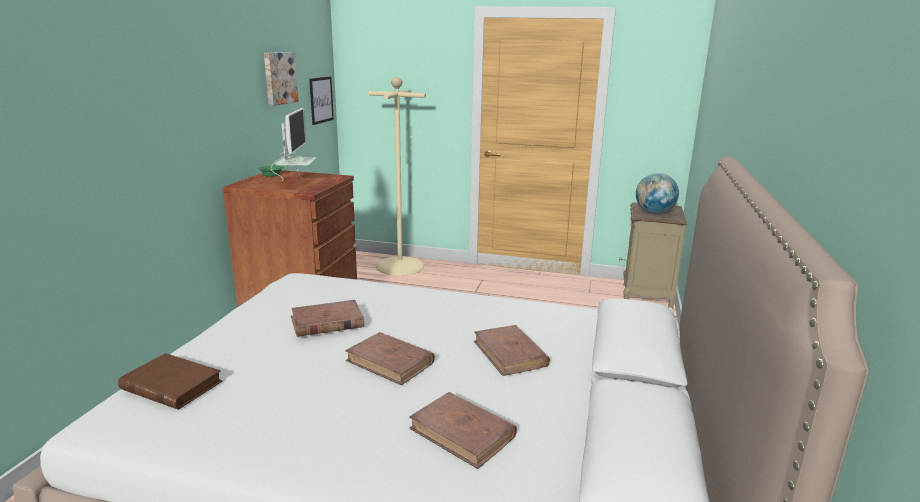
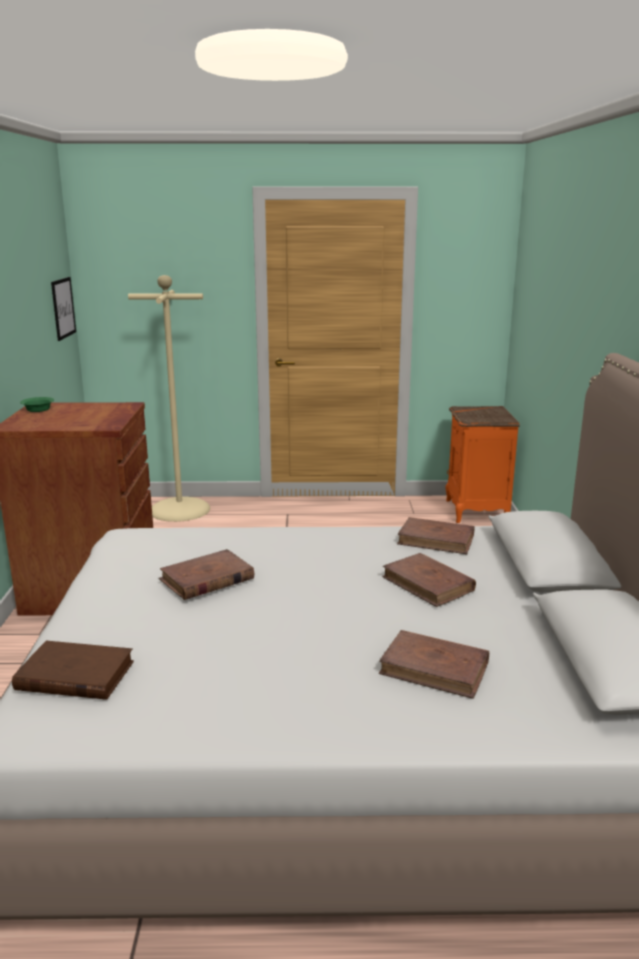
camera: 15 degrees left, 0 degrees up
picture [264,52,299,106] -> none
monitor [271,108,316,181] -> none
brown book [345,332,435,385] -> brown book moved to [397,517,474,554]
beige nightstand [619,203,687,309] -> orange nightstand [446,406,520,523]
globe [636,173,679,214] -> none

